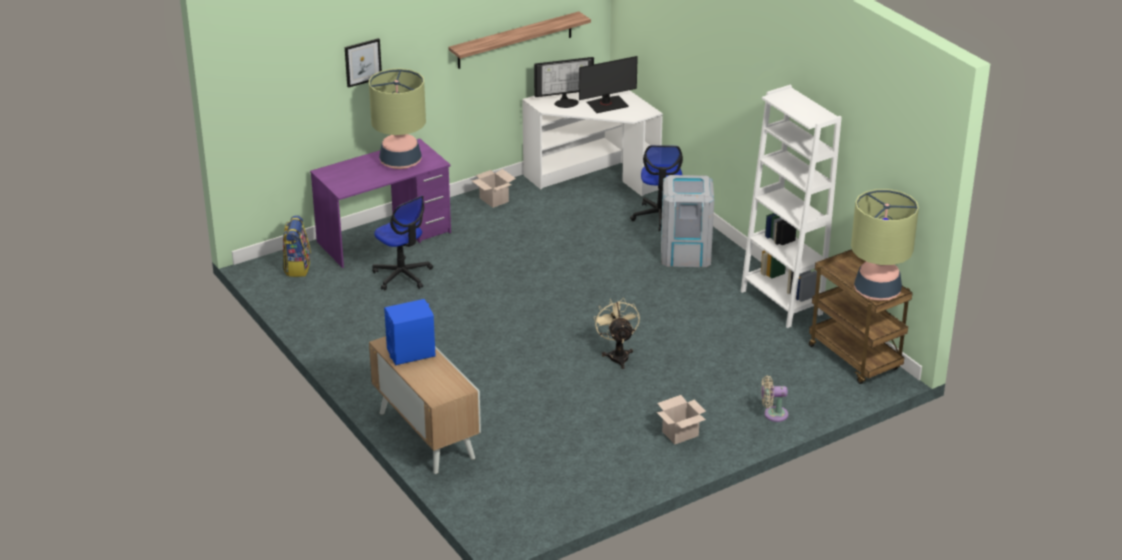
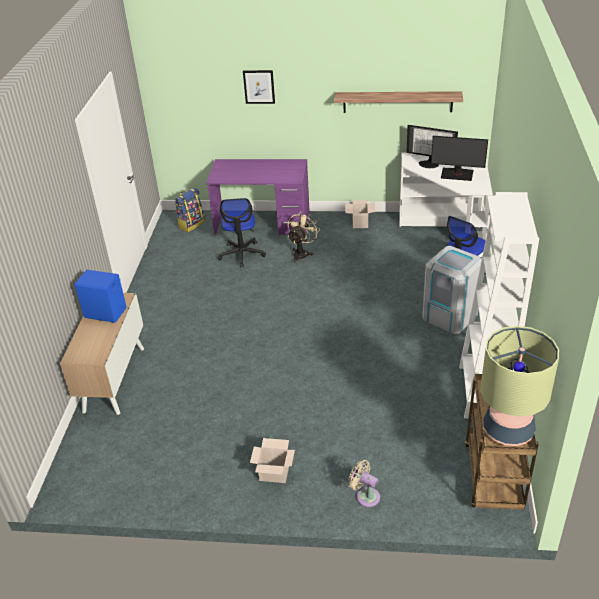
camera: 40 degrees right, 5 degrees up
table lamp [369,68,426,169] -> none
beige fan [594,298,640,369] -> beige fan moved to [288,211,319,263]

